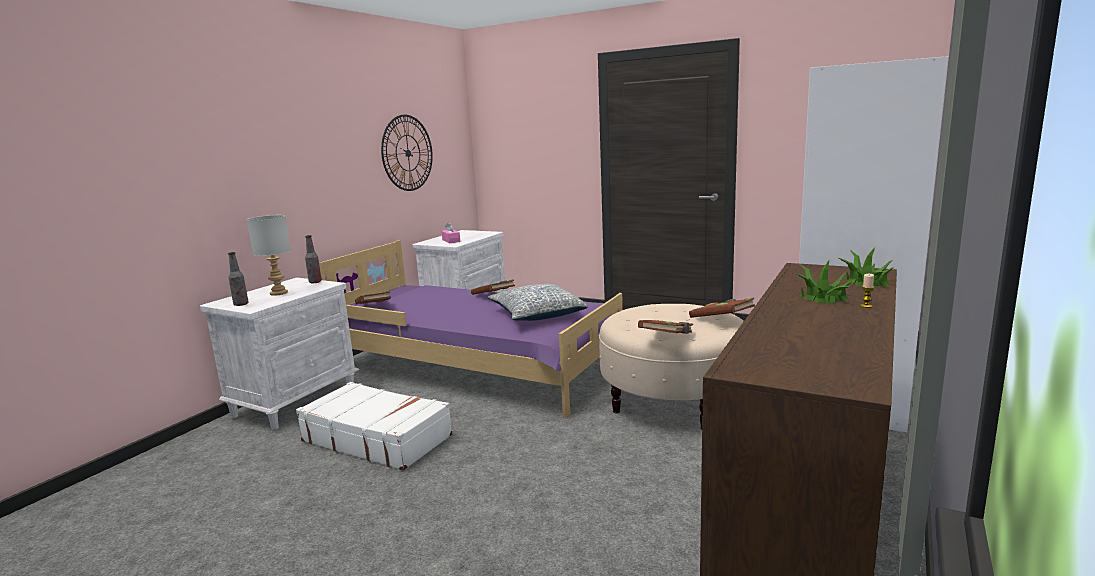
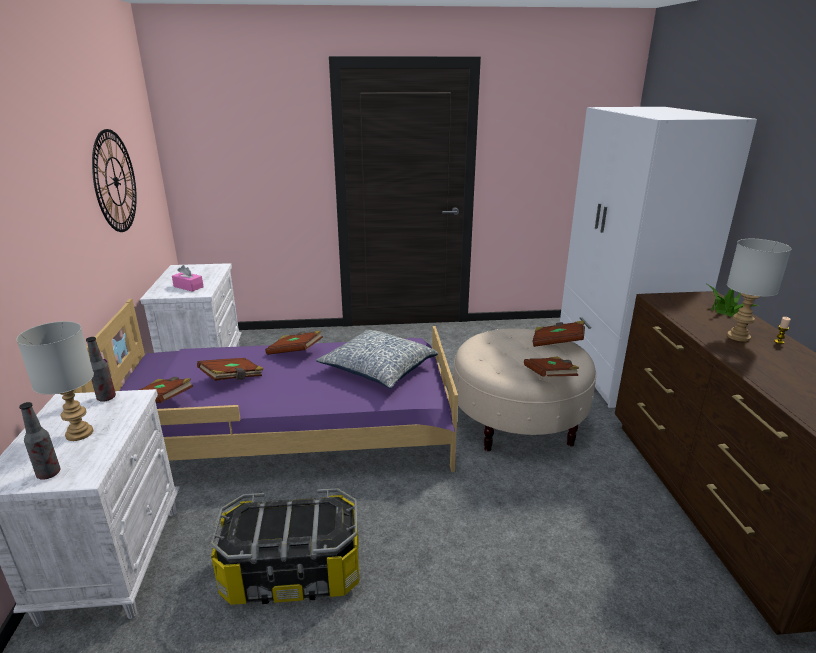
camera: 35 degrees left, 10 degrees up
white suitcase [296,382,452,471] -> storage box [211,488,359,605]
potted plant [796,260,852,304] -> grey table lamp [727,239,792,342]
none -> brown book [197,358,264,381]

